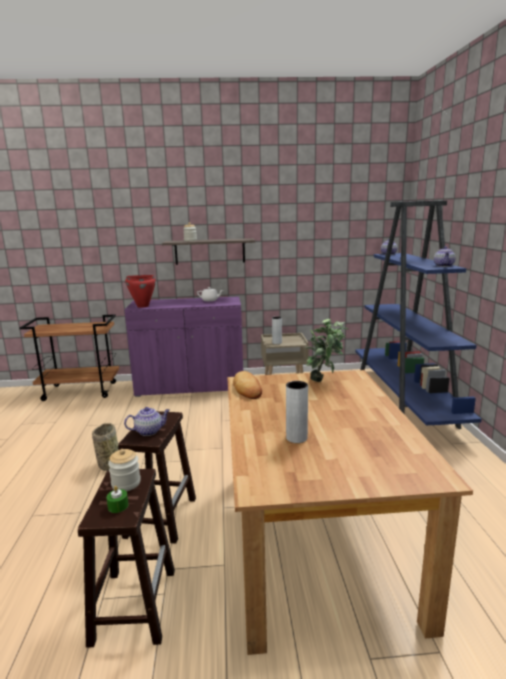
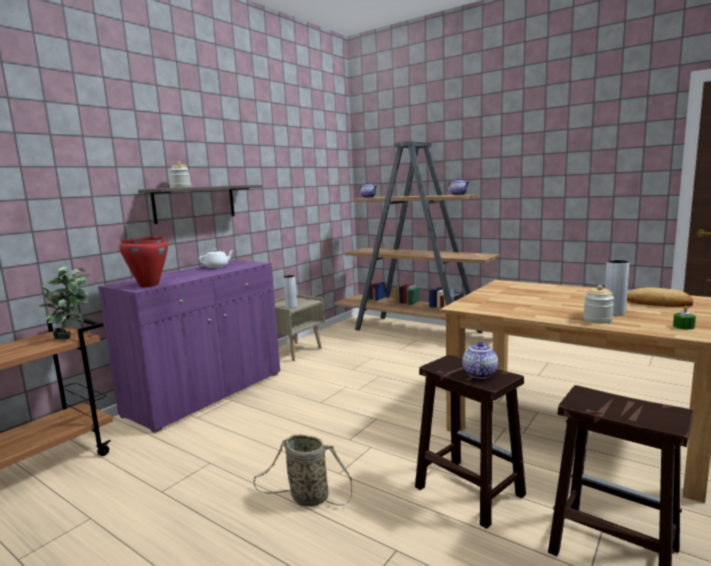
camera: 50 degrees left, 5 degrees down
green candle [106,486,129,513] -> green candle moved to [673,306,696,330]
jar [108,449,141,491] -> jar moved to [583,285,614,323]
bread [233,371,262,399] -> bread moved to [627,287,694,307]
potted plant [305,319,348,382] -> potted plant moved to [39,267,89,340]
blue bookcase [355,200,482,429] -> brown bookcase [335,141,500,333]

